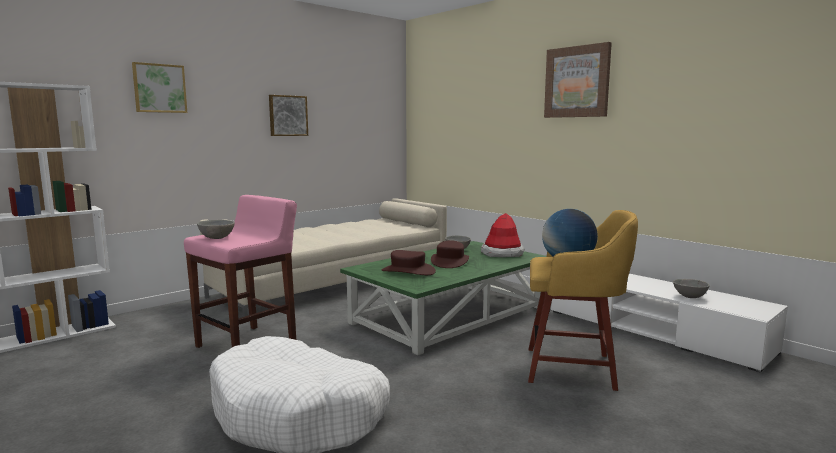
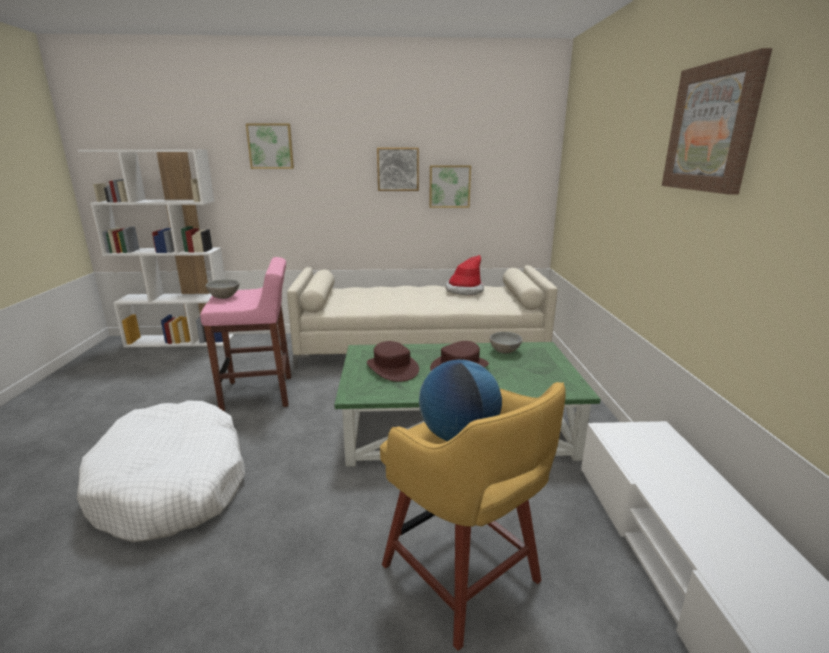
camera: 40 degrees right, 10 degrees up
hat [481,213,525,257] -> hat moved to [446,255,484,296]
grey bowl [673,279,710,298] -> none
none -> picture [429,165,471,208]

